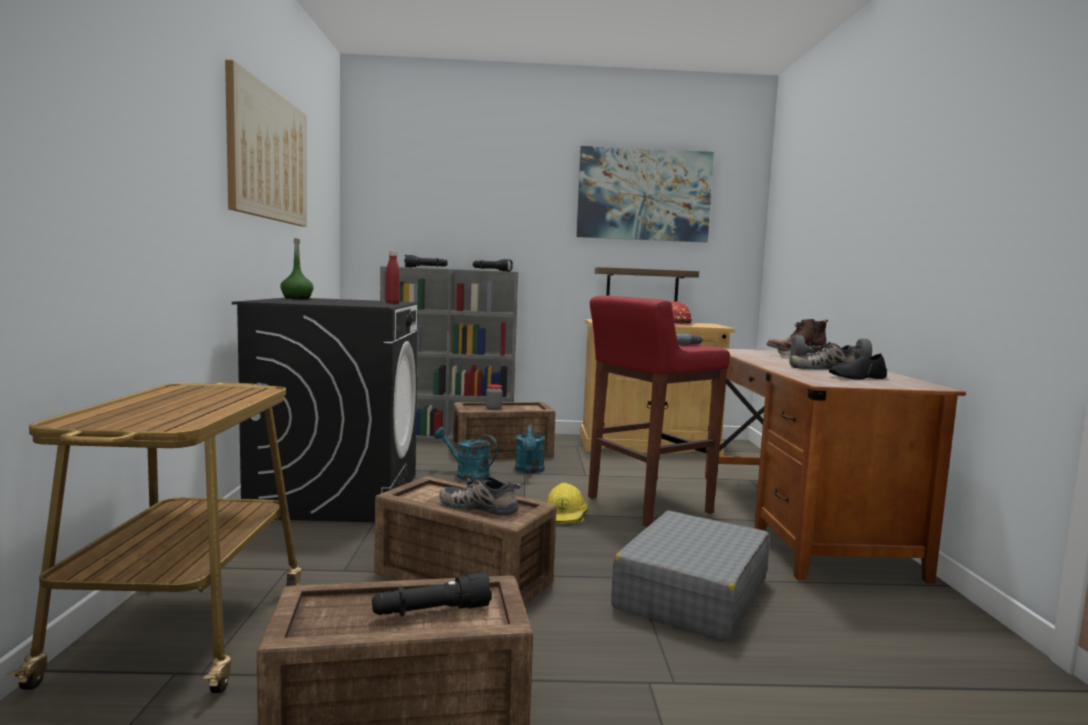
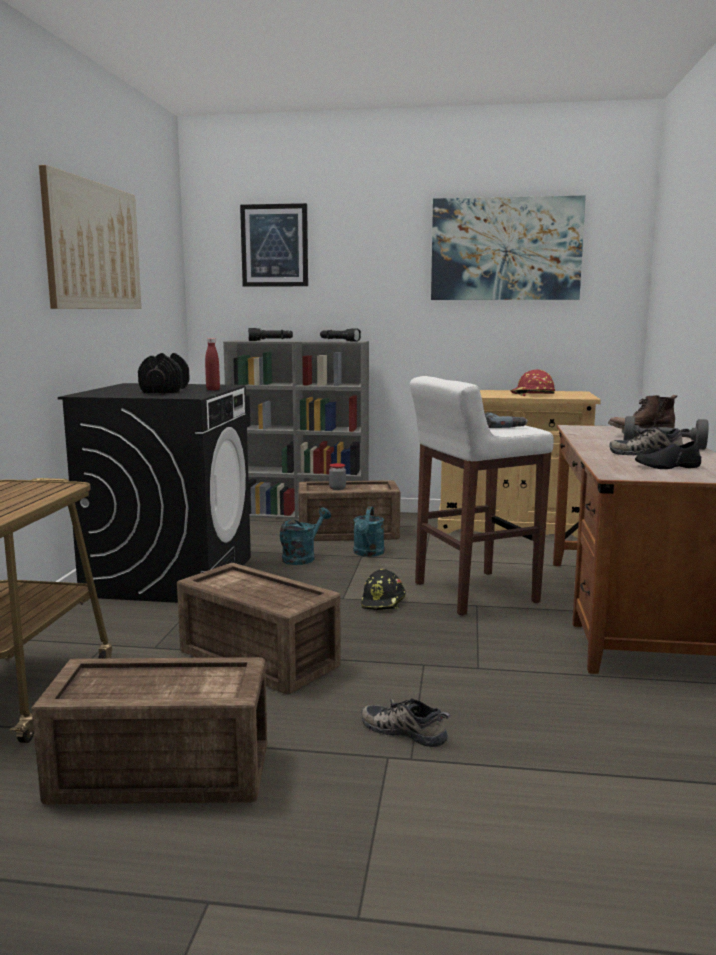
camera: 10 degrees right, 5 degrees up
green bottle [280,238,314,299] -> none
black flashlight [372,572,492,616] -> none
turquoise watering can [434,427,498,481] -> turquoise watering can turned 90 degrees clockwise [280,508,331,565]
shoe [439,475,521,516] -> shoe moved to [361,699,450,748]
yellow hard hat [547,483,588,524] -> black hard hat [361,569,406,610]
red stool [588,295,730,527] -> white stool [410,376,554,615]
shelf [595,267,699,301] -> none
grey suitcase [611,511,770,642] -> none
none -> black dumbbell [138,353,190,393]
none -> picture [240,203,308,287]

